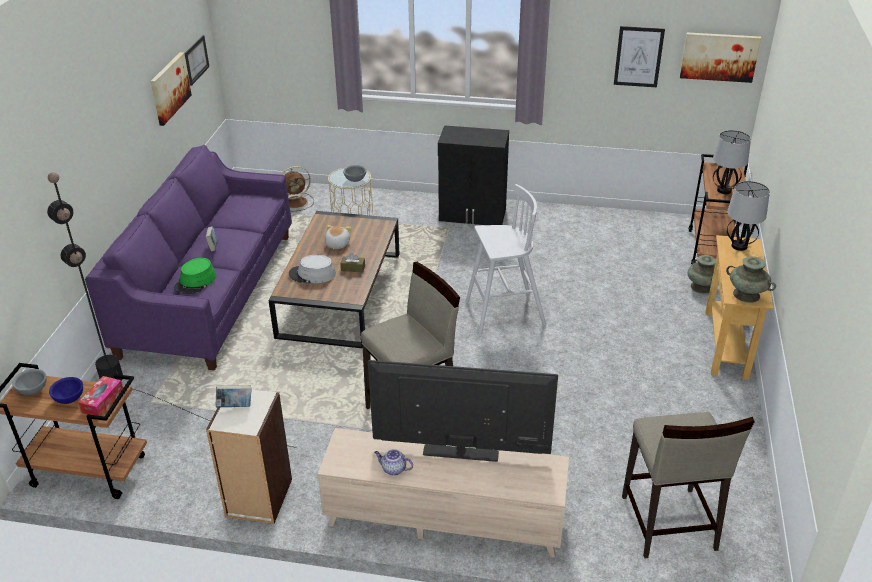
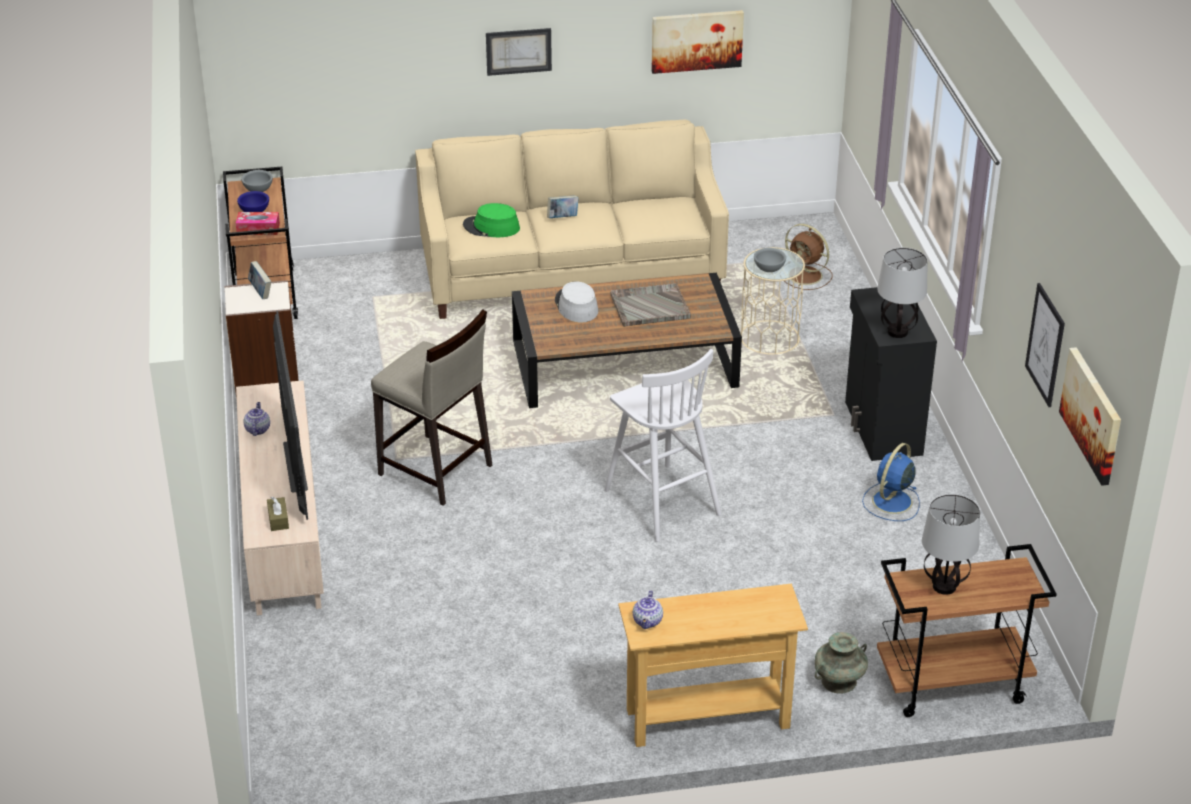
camera: 70 degrees right, 0 degrees up
black floor lamp [47,172,297,448] -> none
purple sofa [85,145,292,371] -> beige sofa [415,120,729,319]
picture [184,35,209,86] -> picture moved to [486,28,552,76]
plush toy [325,225,351,249] -> grey tray [610,283,691,327]
brown tissue box [340,253,365,273] -> brown tissue box moved to [267,497,289,531]
beige stool [622,412,755,558] -> none
turquoise vase [726,256,776,303] -> teapot [633,590,663,629]
table lamp [727,181,770,251] -> table lamp moved to [877,248,928,338]
none -> blue fan [862,443,920,521]

